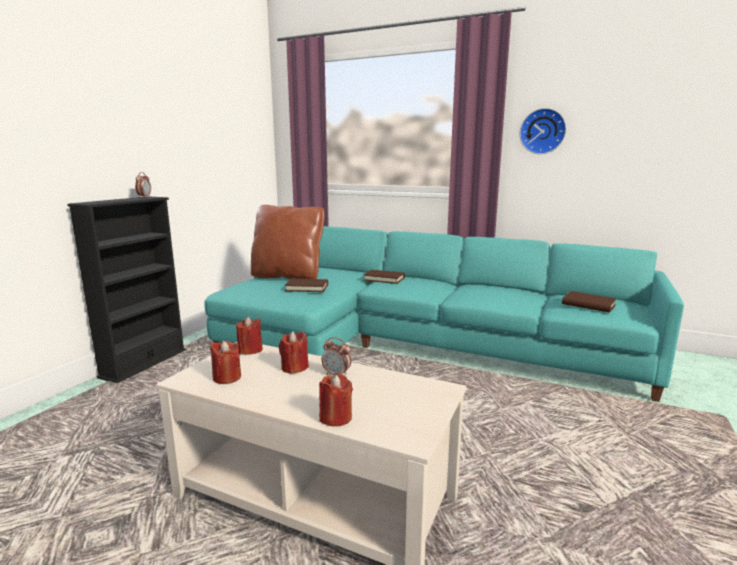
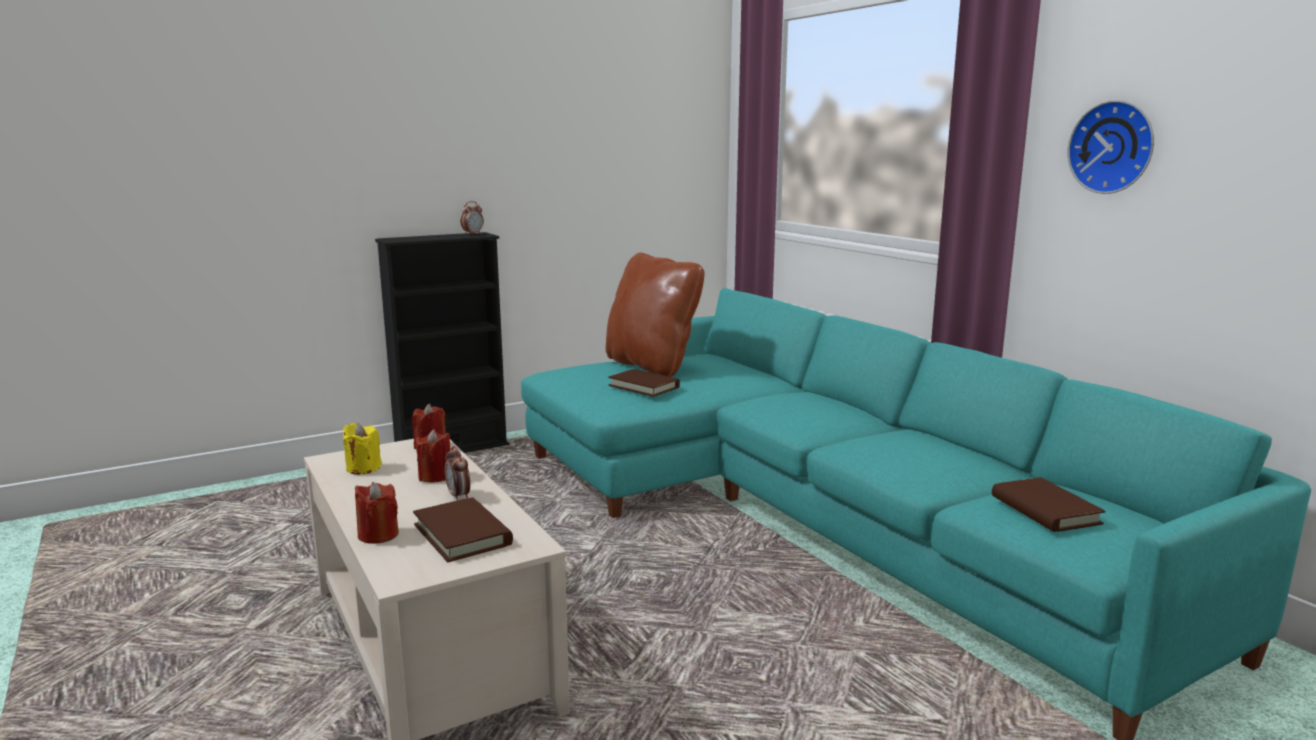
camera: 35 degrees right, 0 degrees up
red candle [210,341,241,384] -> yellow candle [343,423,382,475]
brown book [363,270,405,284] -> brown book moved to [413,497,513,562]

